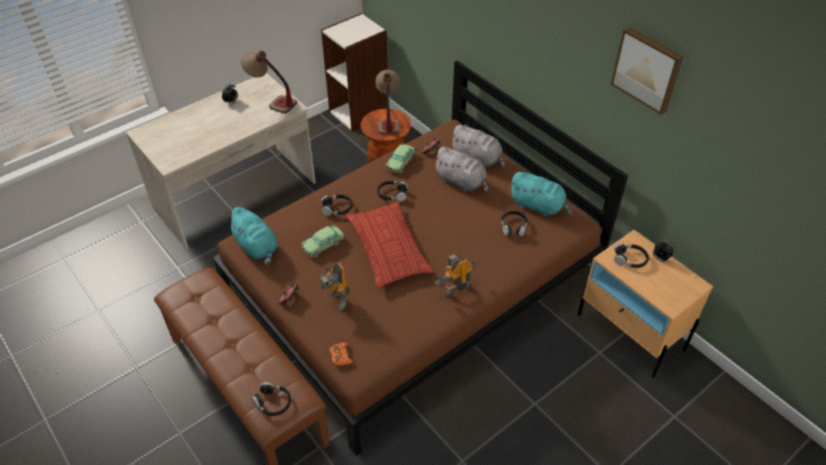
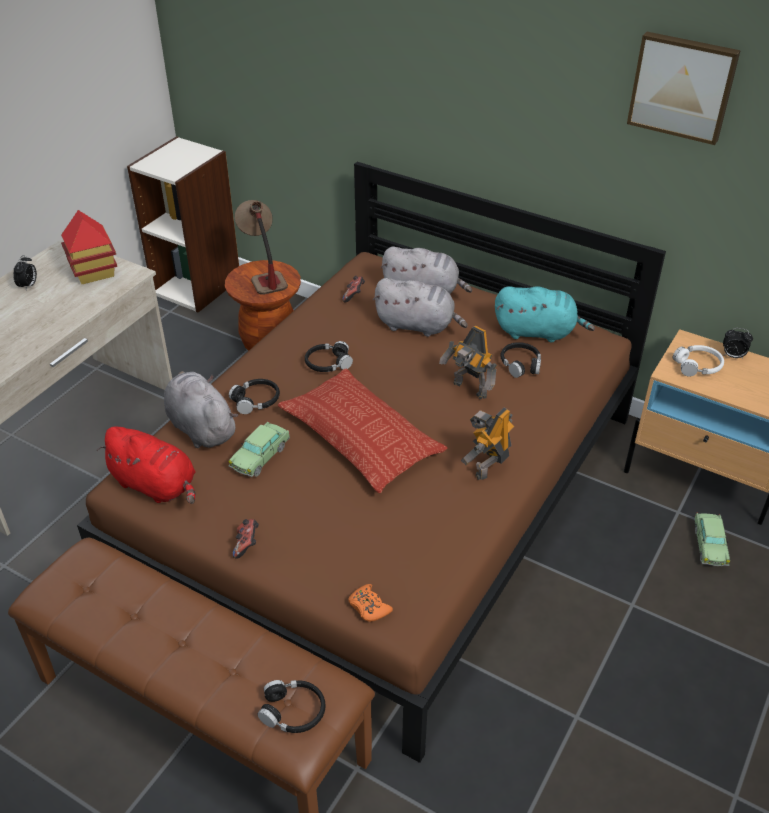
camera: 20 degrees left, 5 degrees down
turquoise plush toy [226,207,278,265] -> red plush toy [97,427,196,504]
table lamp [241,51,297,114] -> toy house [61,210,117,284]
toy robot [319,263,350,312] -> toy robot moved to [439,326,497,399]
toy car [385,143,416,174] -> toy car moved to [694,513,730,566]
black headphones [614,243,649,268] -> white headphones [673,345,724,377]
none -> grey plush toy [164,371,238,448]

